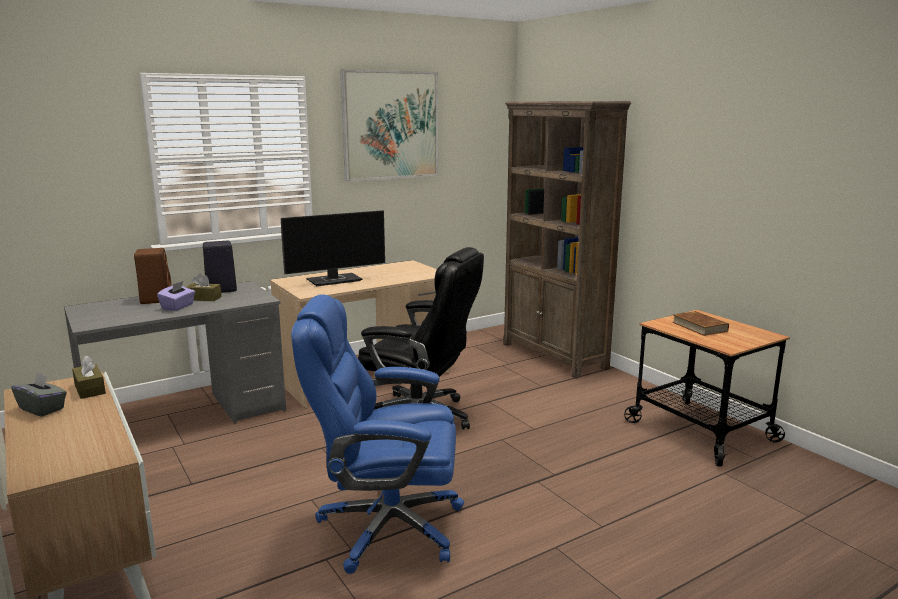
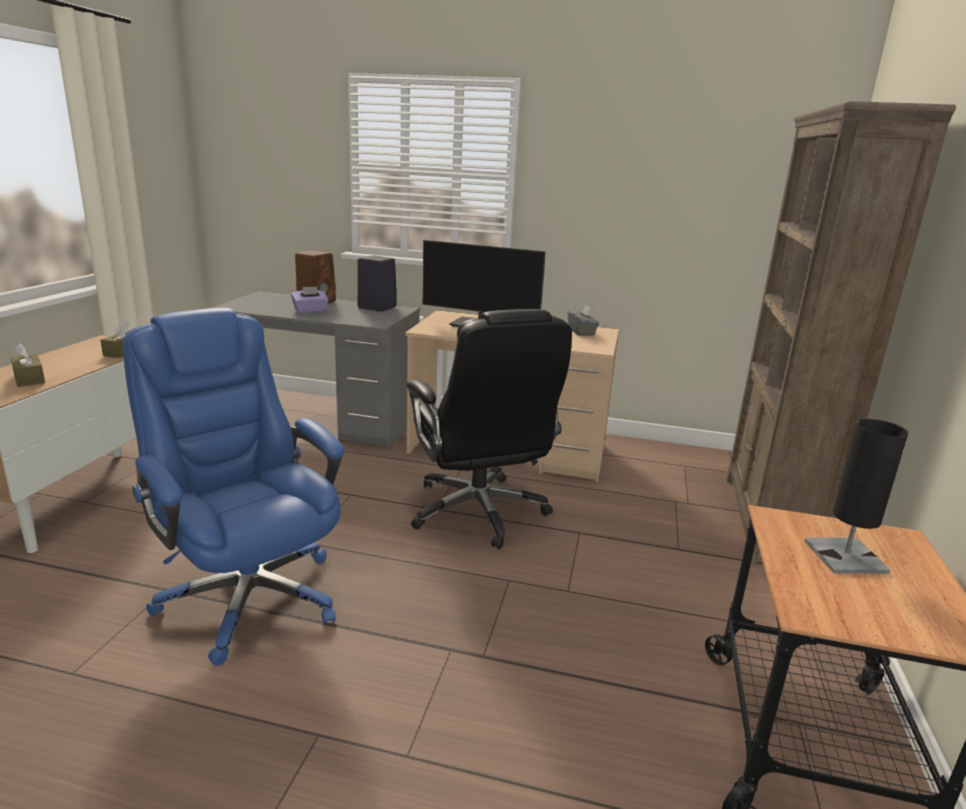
camera: 45 degrees right, 5 degrees up
grey tissue box [11,372,67,417] -> grey tissue box moved to [568,305,599,336]
brown tissue box [186,273,222,301] -> brown tissue box moved to [11,343,45,387]
picture [340,69,438,182] -> none
brown book [672,311,729,336] -> black table lamp [804,419,908,574]

